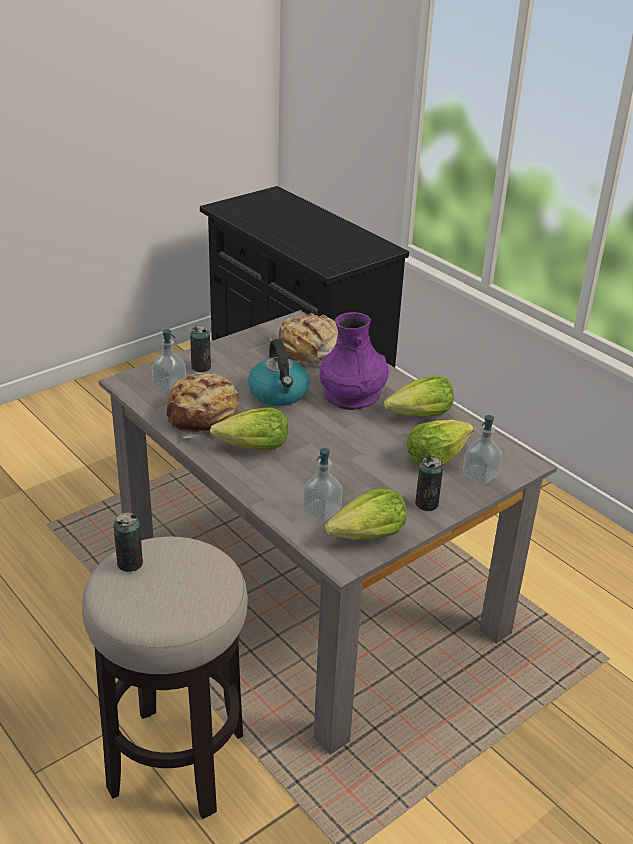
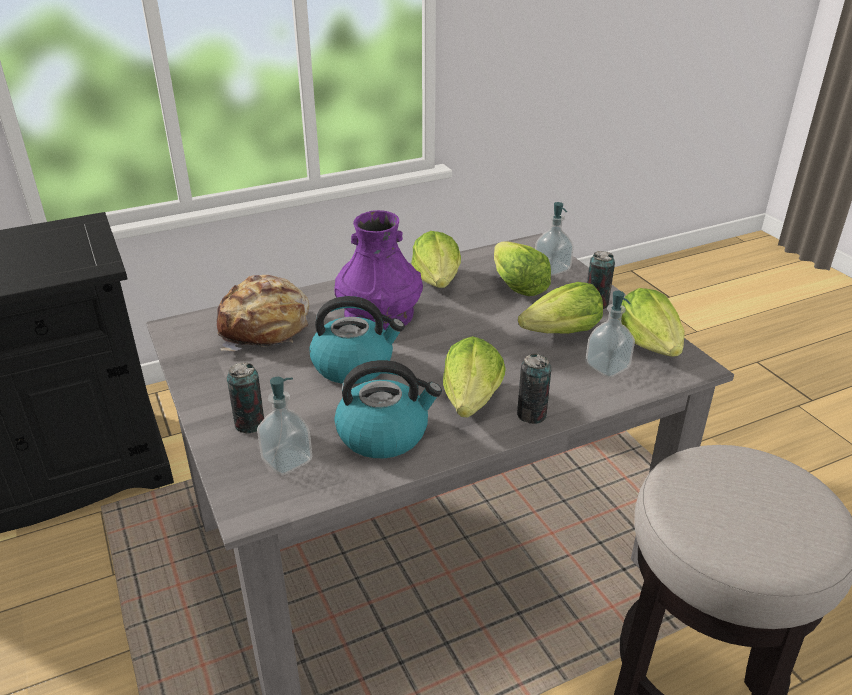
camera: 75 degrees left, 0 degrees up
can [113,512,143,572] -> can moved to [517,353,552,424]
bread [167,372,240,438] -> kettle [335,360,442,458]
none -> lettuce [518,282,603,334]

